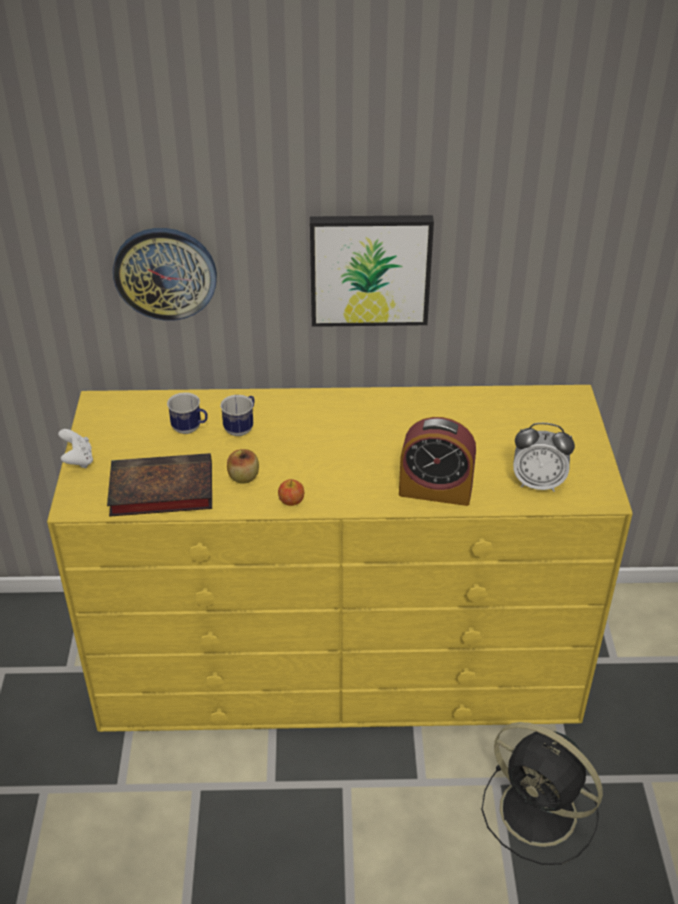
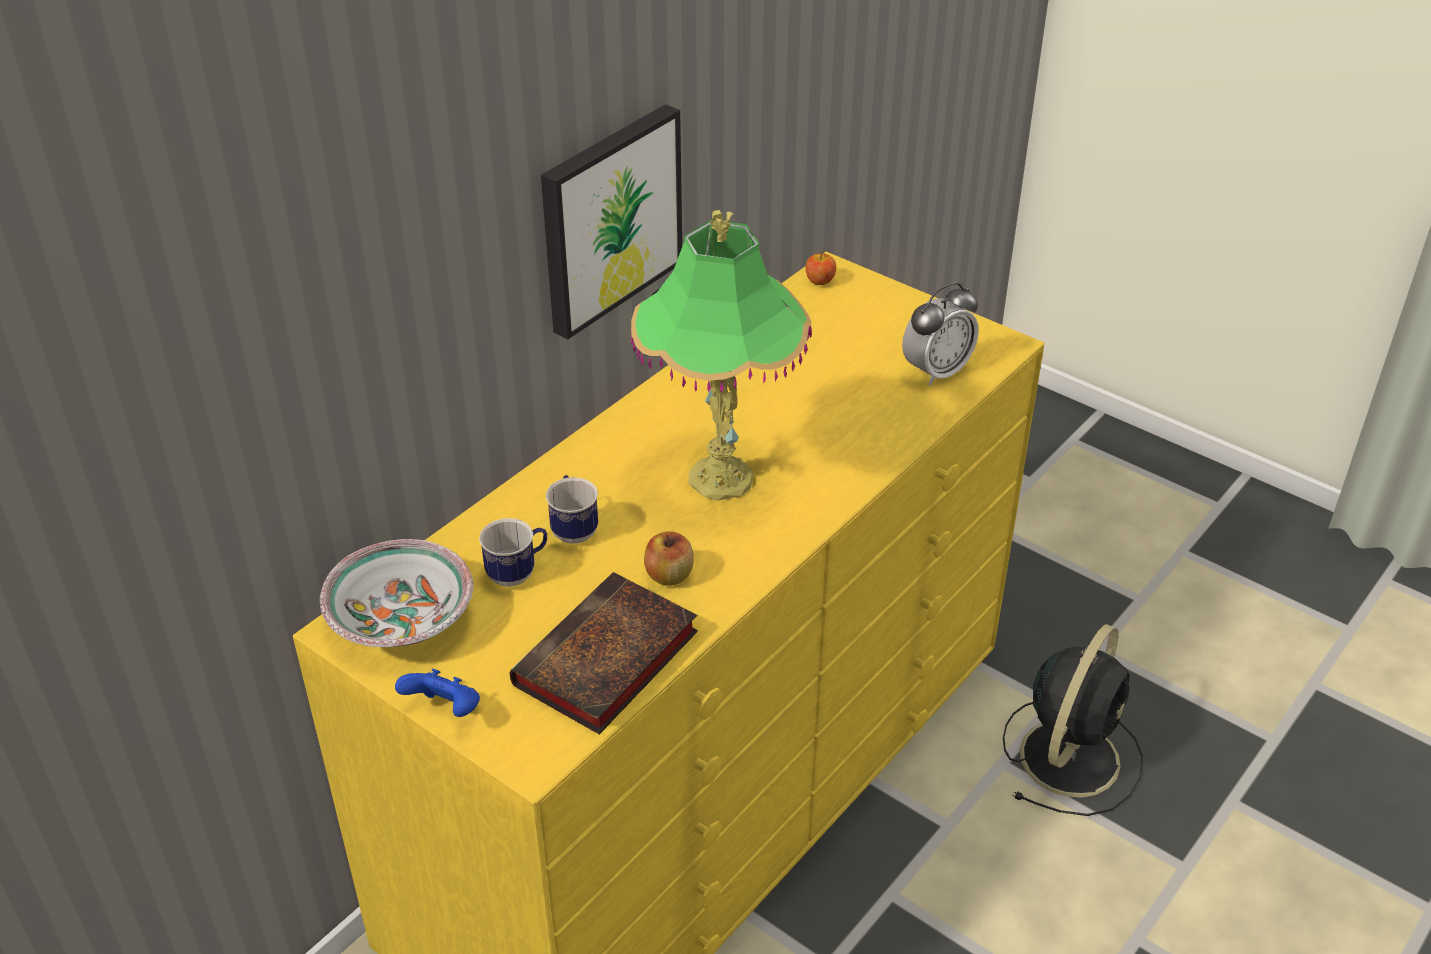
camera: 50 degrees left, 0 degrees up
white game controller [58,429,93,468] -> blue game controller [395,669,480,717]
wall clock [113,228,217,321] -> none
apple [278,479,304,506] -> apple moved to [806,251,836,285]
alarm clock [399,417,476,506] -> none
black fan [481,722,603,865] -> black fan turned 45 degrees counterclockwise [1003,624,1143,816]
none -> bowl [320,539,473,647]
none -> table lamp [630,210,812,501]

